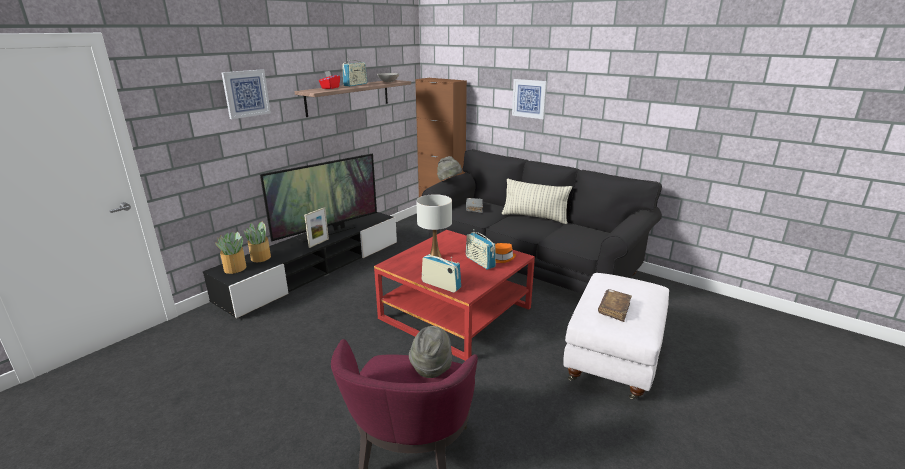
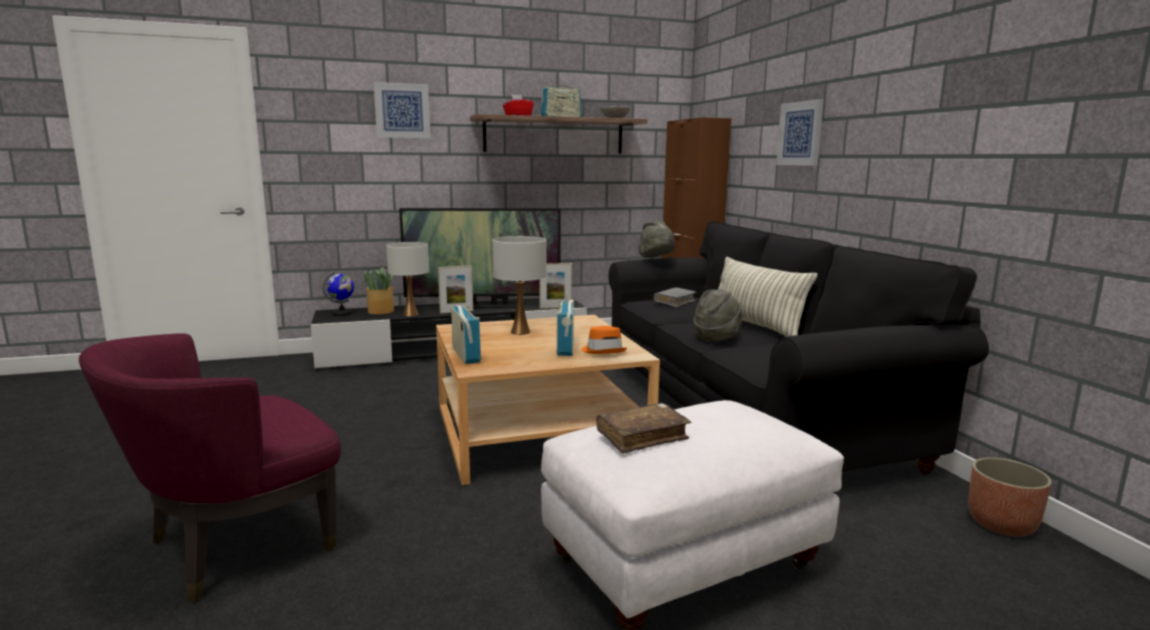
camera: 35 degrees right, 10 degrees down
potted plant [215,231,246,274] -> globe [322,271,354,316]
red coffee table [374,230,535,361] -> beige coffee table [436,315,660,485]
grey hat [409,326,452,378] -> grey hat moved to [694,289,742,342]
none -> white table lamp [386,242,429,316]
none -> picture frame [539,263,572,309]
none -> planter [969,457,1052,536]

